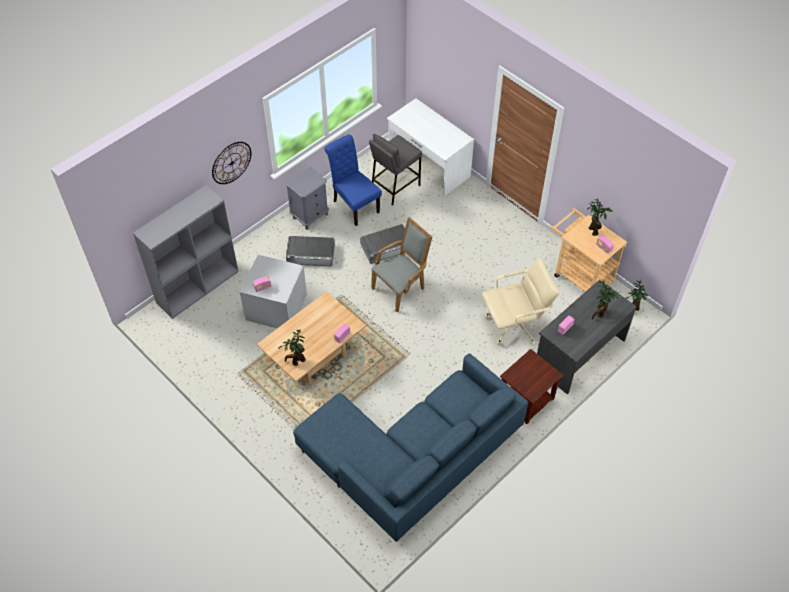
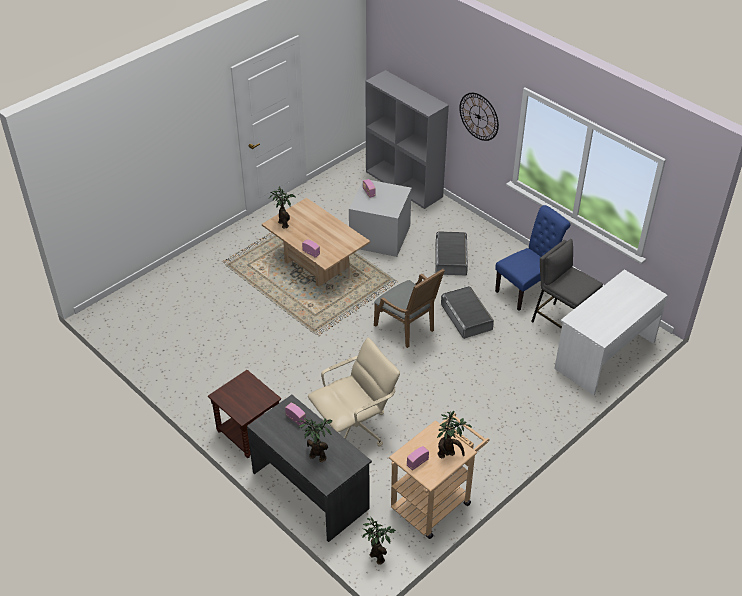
camera: 90 degrees right, 10 degrees down
grey nightstand [286,167,329,229] -> none
blue sofa [293,353,528,542] -> none
beige office chair [482,257,559,345] -> beige office chair turned 105 degrees counterclockwise [308,338,400,446]

